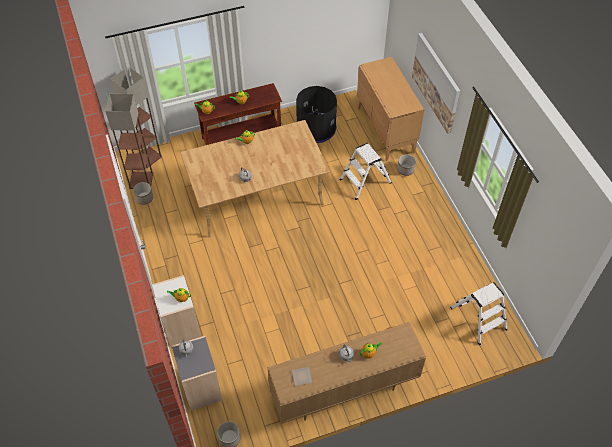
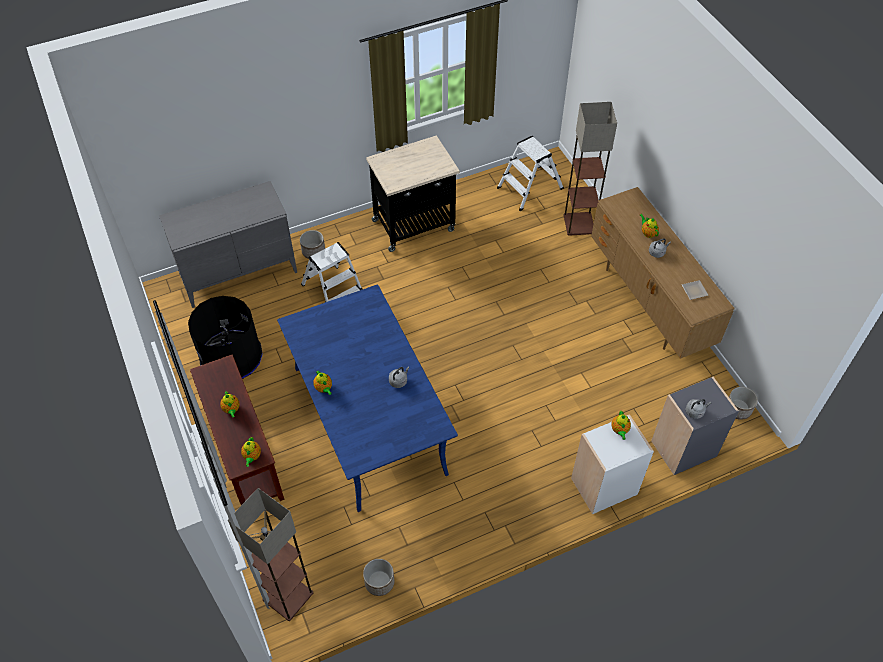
camera: 95 degrees left, 0 degrees up
floor lamp [105,94,153,189] -> floor lamp moved to [563,102,617,236]
beige dining table [180,120,330,238] -> blue dining table [277,284,458,512]
brown cabinet [357,57,424,161] -> grey cabinet [159,181,297,308]
picture [412,33,460,134] -> none
none -> black cart [366,135,460,252]

